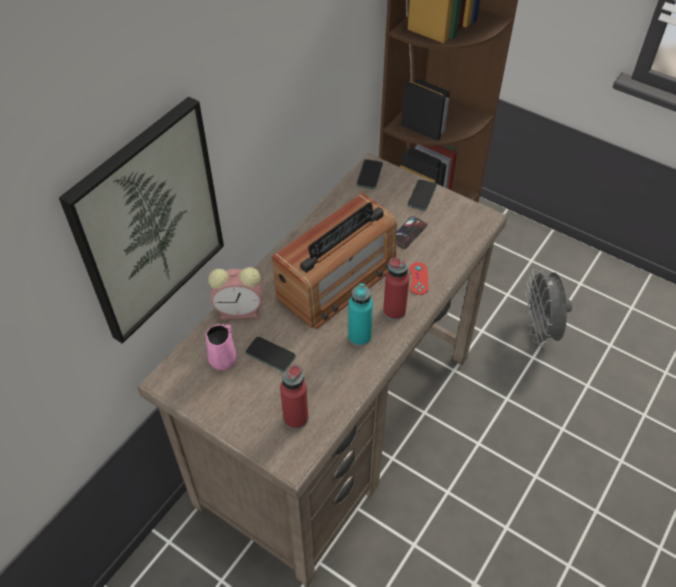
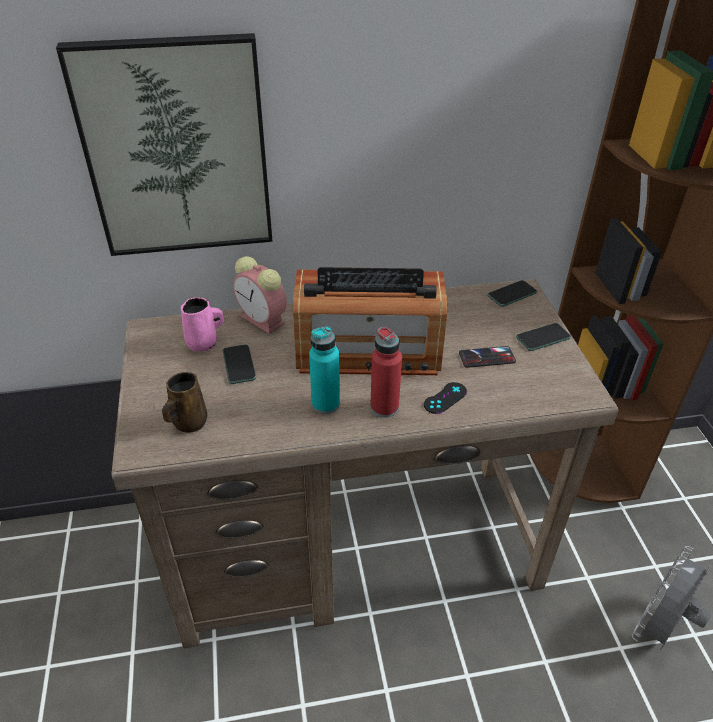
camera: 45 degrees right, 10 degrees down
red bottle [280,364,309,430] -> brown mug [162,372,207,432]
red game controller [409,262,429,295] -> black game controller [424,382,467,414]

